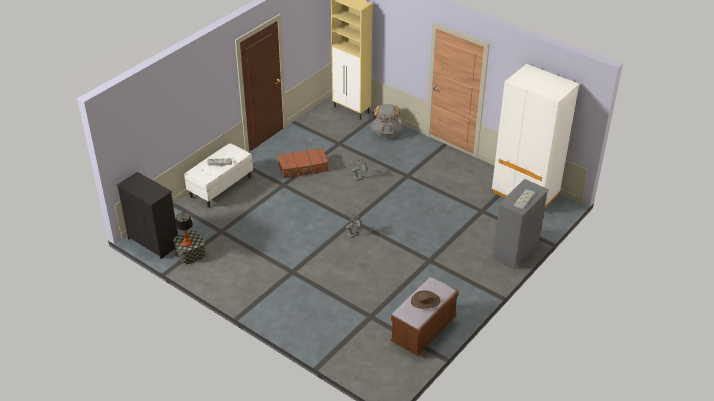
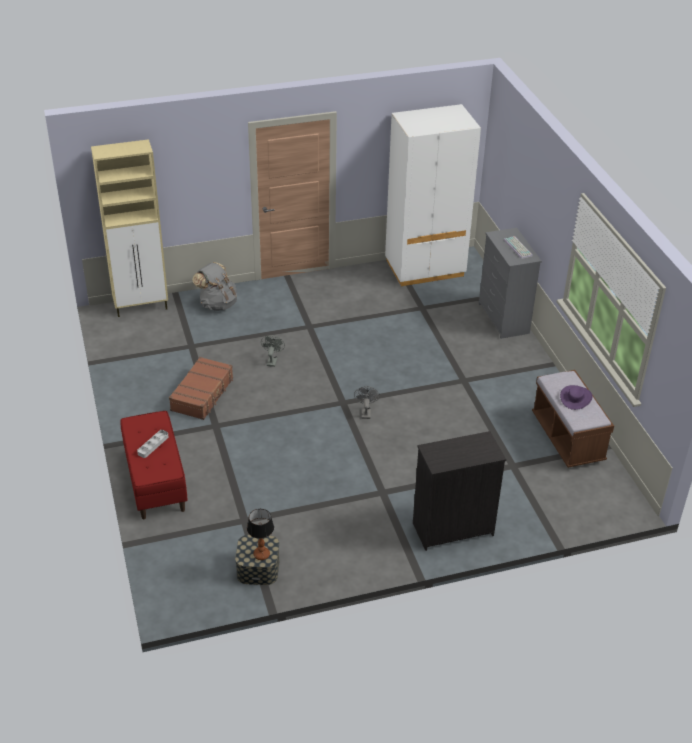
camera: 55 degrees left, 0 degrees up
black dresser [117,172,178,259] -> black dresser moved to [413,431,506,551]
white bench [184,143,253,208] -> red bench [120,411,188,519]
brown hat [411,290,440,309] -> purple hat [560,385,593,410]

